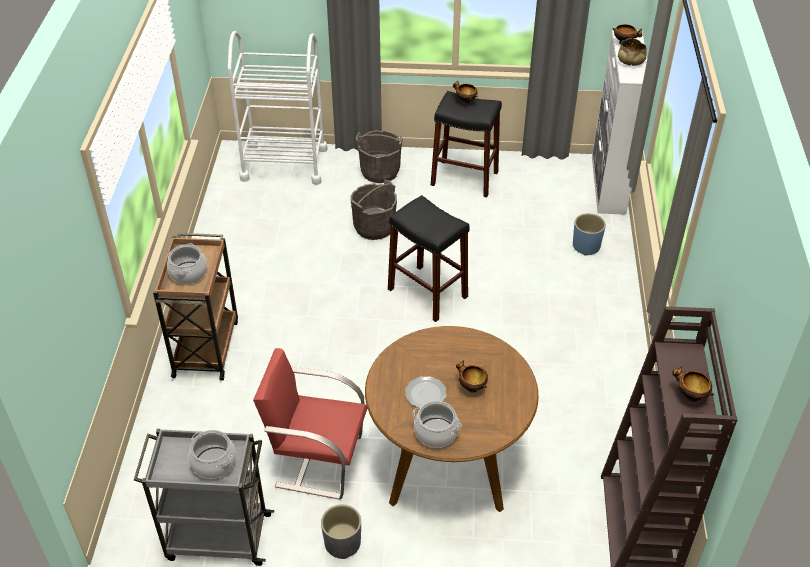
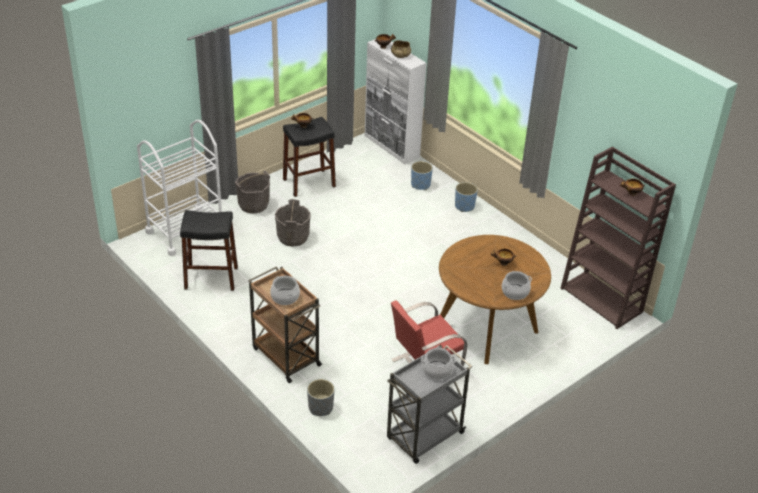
camera: 45 degrees left, 5 degrees down
grey planter [321,504,361,559] -> grey planter moved to [307,379,334,416]
black stool [388,195,470,322] -> black stool moved to [180,210,238,291]
plate [405,376,447,408] -> none
none -> blue planter [455,182,478,212]

